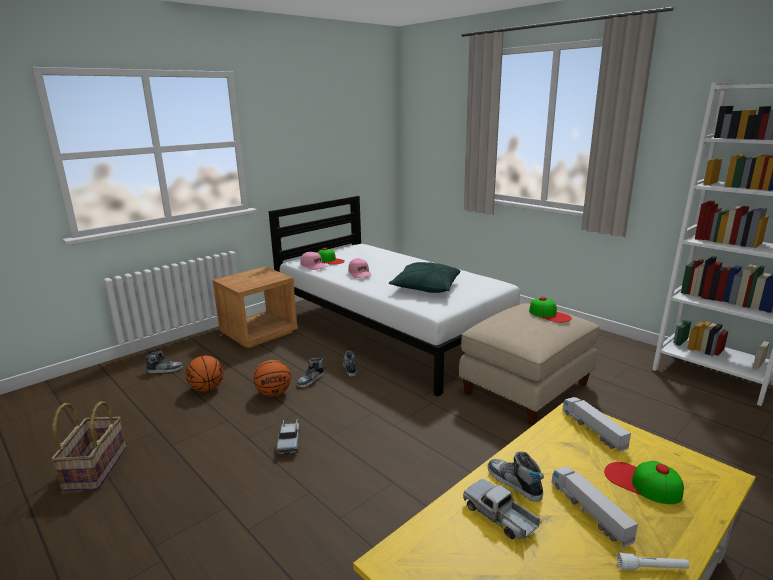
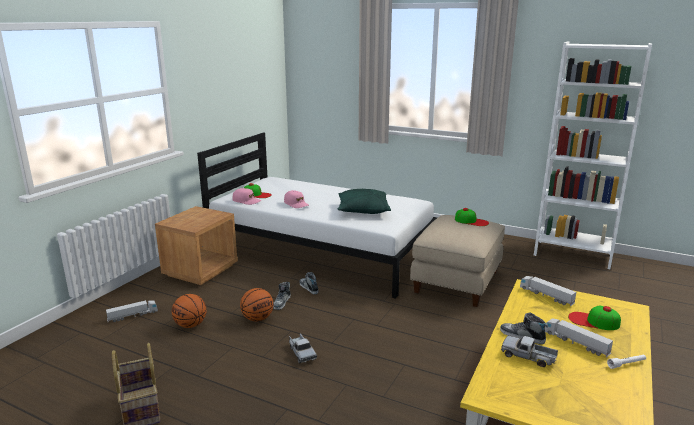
camera: 20 degrees left, 0 degrees up
shoe [145,350,183,373] -> toy truck [106,300,158,322]

